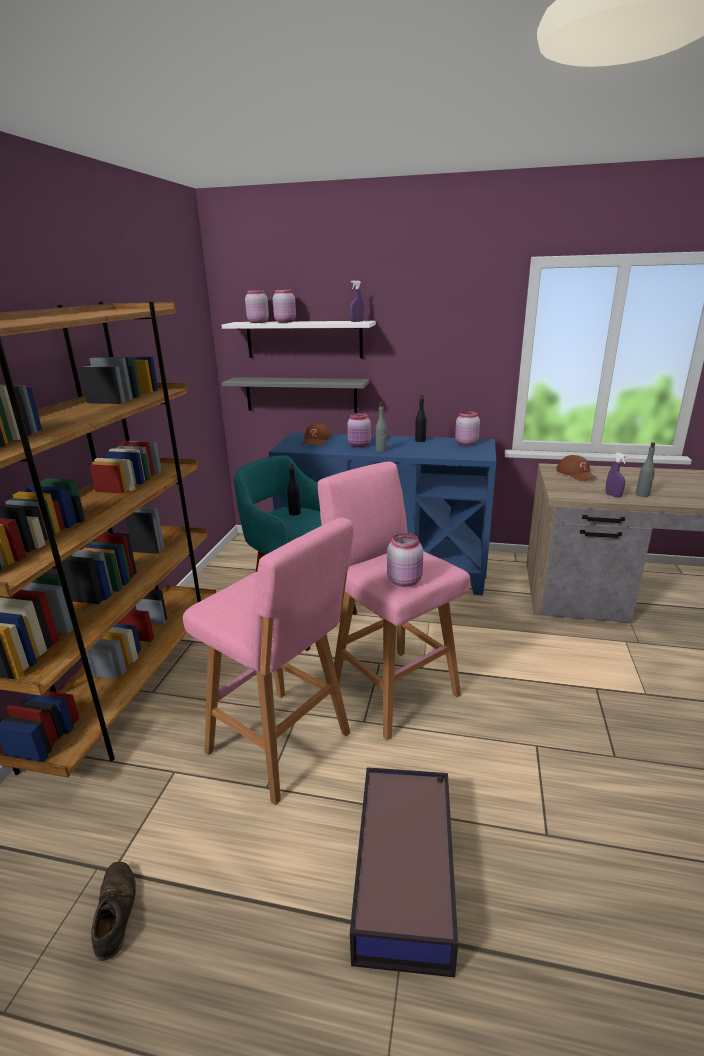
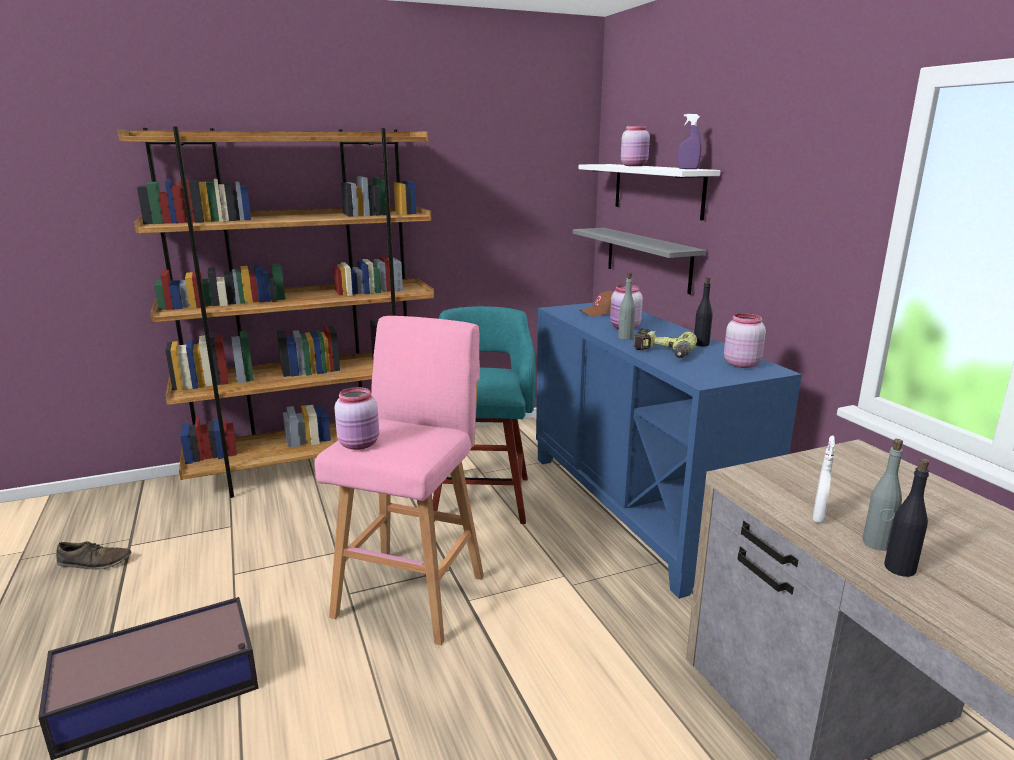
camera: 55 degrees right, 5 degrees down
brown shoe [91,862,136,961] -> brown shoe turned 45 degrees clockwise [56,541,132,570]
pink stool [183,517,354,805] -> none
pink jar [245,290,269,323] -> none
black bottle [287,463,301,515] -> black bottle moved to [884,459,930,577]
brown cap [556,455,598,481] -> none
purple spray bottle [605,453,628,498] -> white spray bottle [813,436,835,523]
none -> power drill [634,328,697,358]

